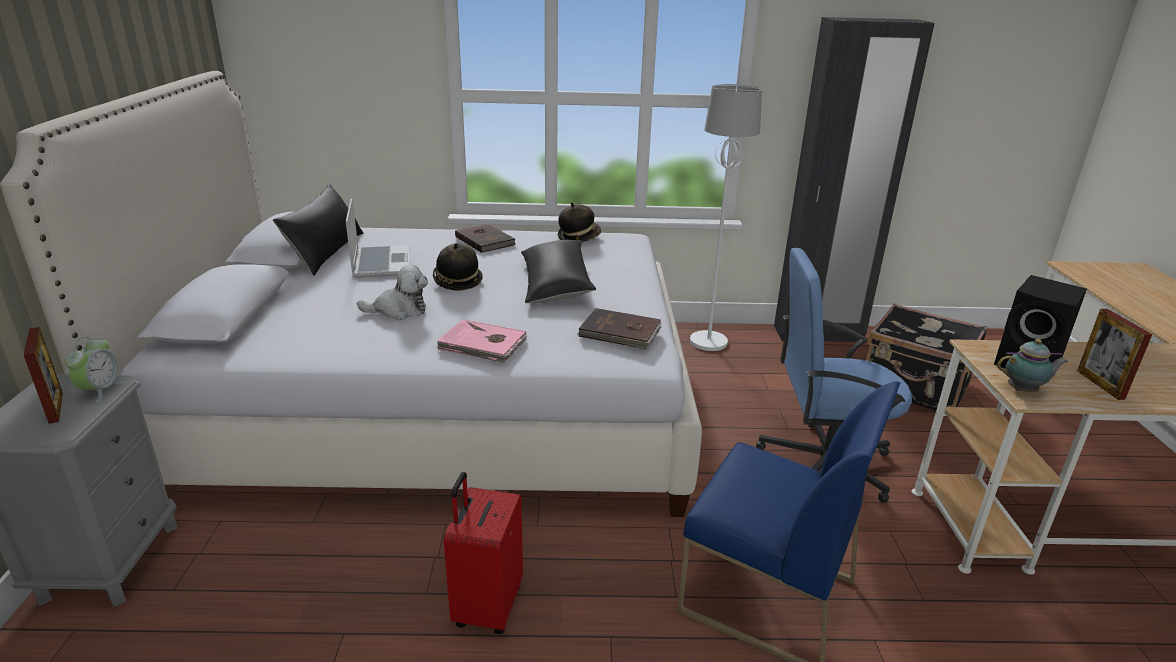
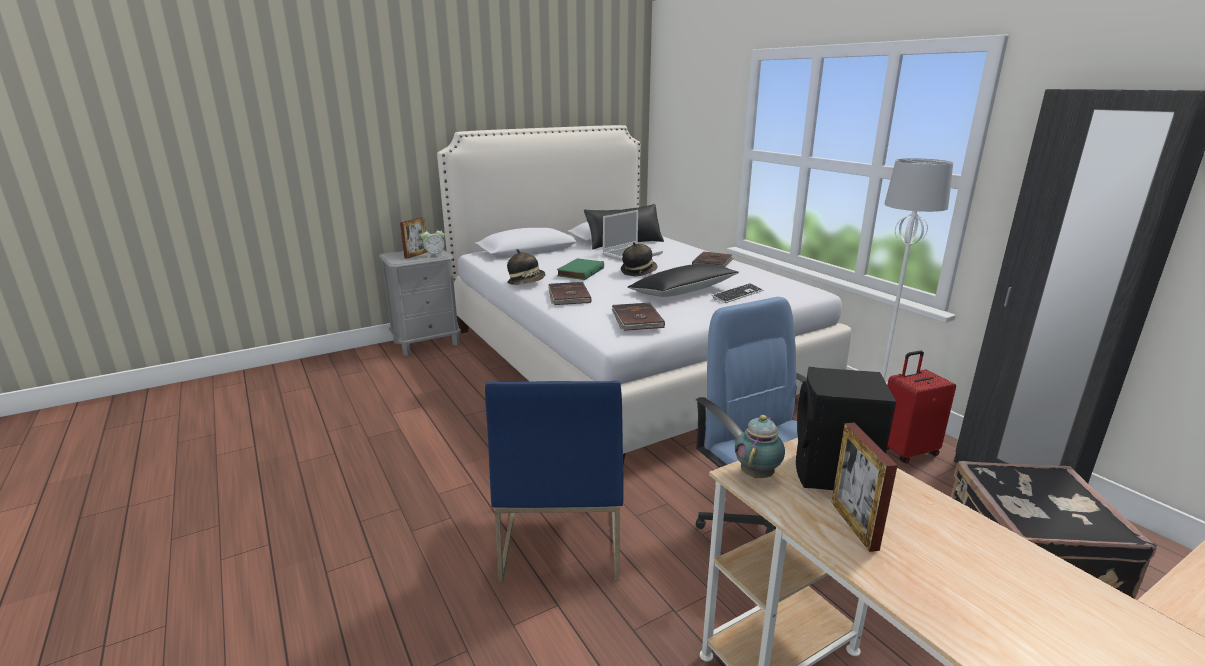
camera: 60 degrees right, 5 degrees down
plush toy [357,265,428,320] -> green book [557,258,604,280]
pink book [436,319,527,363] -> brown book [548,282,591,305]
red suitcase [444,472,523,634] -> red suitcase moved to [887,350,956,463]
hat [558,202,601,242] -> hat moved to [507,249,545,285]
teapot [997,339,1068,392] -> teapot turned 120 degrees counterclockwise [735,415,785,478]
picture frame [1077,309,1152,400] -> picture frame turned 60 degrees counterclockwise [831,423,898,552]
none -> keyboard [712,283,763,303]

